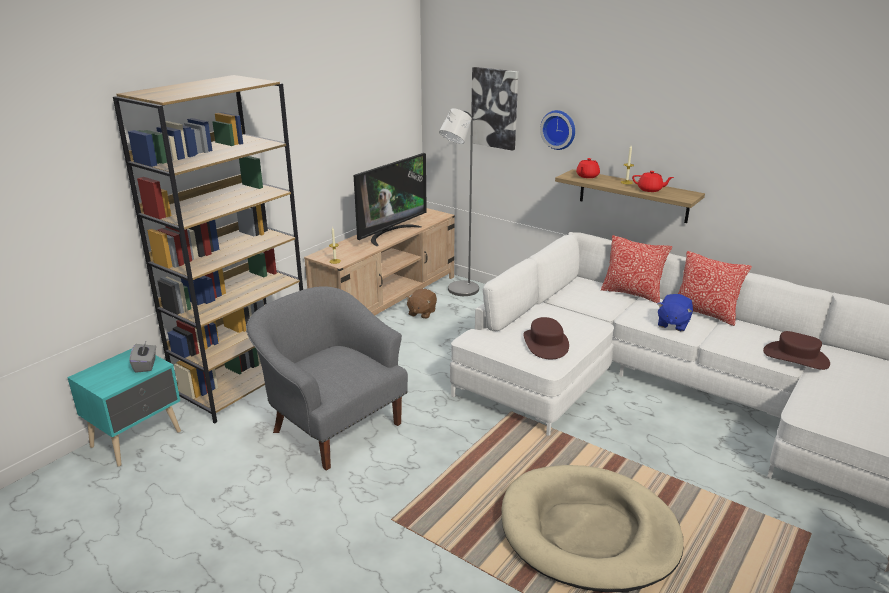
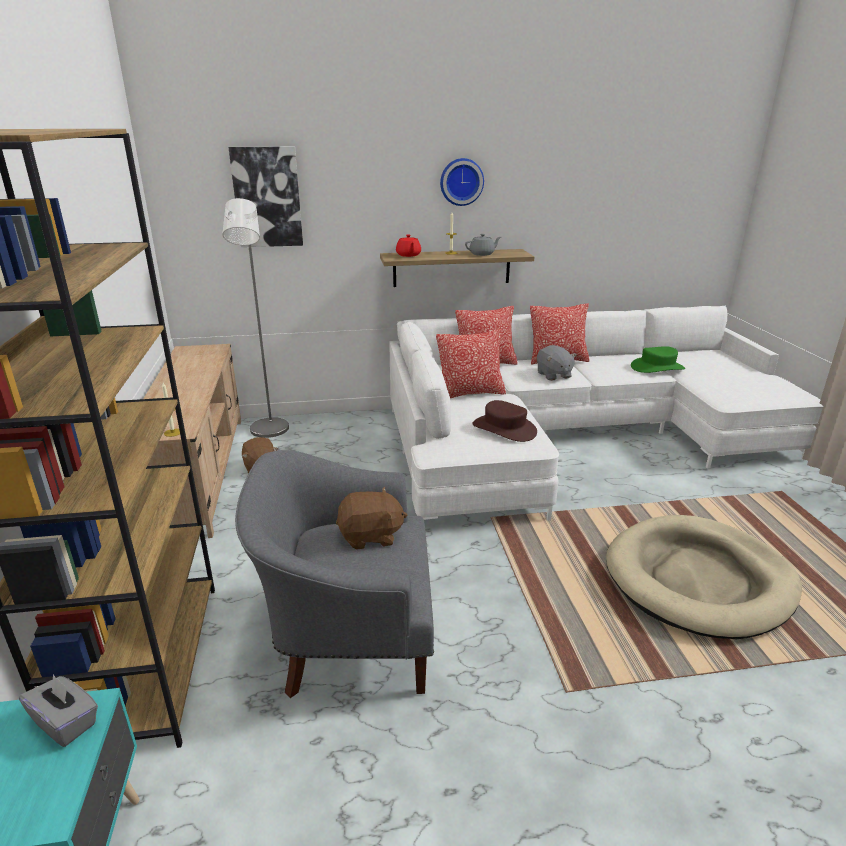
camera: 45 degrees left, 0 degrees up
television [354,153,427,246] -> none
wall clock [540,110,575,150] -> wall clock moved to [440,158,484,206]
red teapot [632,171,674,192] -> grey teapot [465,234,501,256]
blue plush toy [657,294,693,331] -> grey plush toy [537,345,577,381]
brown hat [763,331,830,370] -> green hat [631,346,685,373]
none -> brown plush toy [336,487,407,550]
none -> pillow [436,329,506,398]

